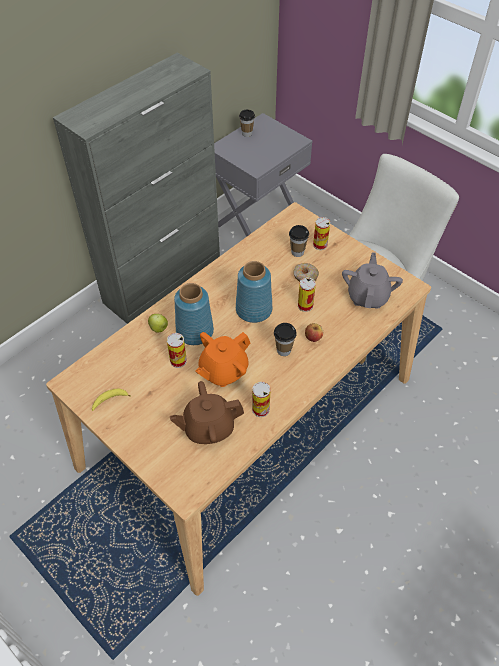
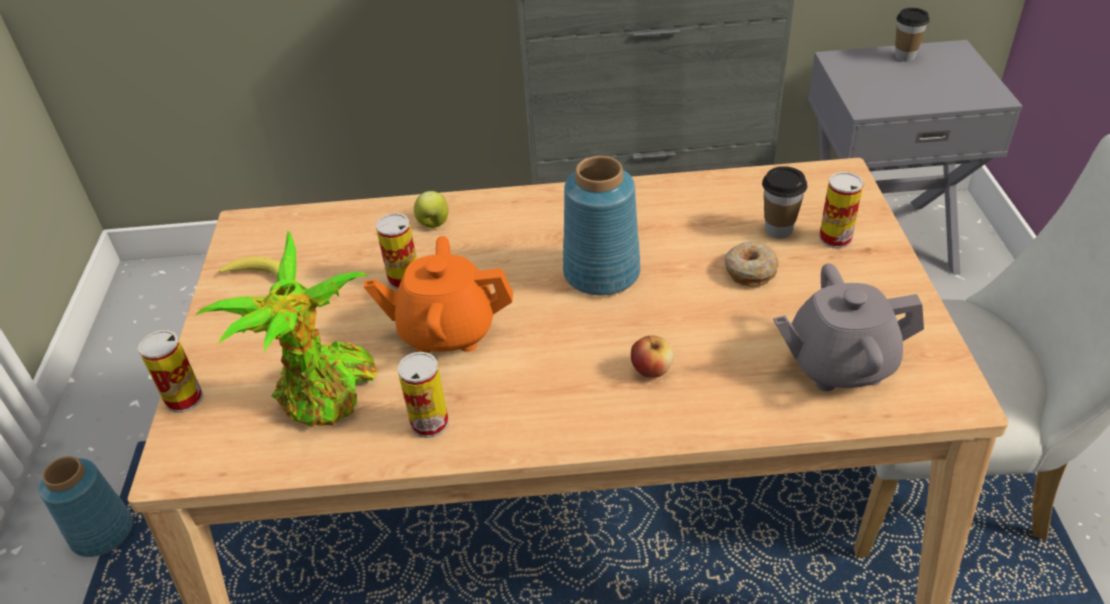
camera: 45 degrees right, 10 degrees down
brown teapot [170,381,244,444] -> potted plant [196,230,377,427]
blue vase [174,283,214,345] -> blue vase moved to [39,456,133,557]
cup [274,323,297,356] -> none
can [298,278,316,312] -> can moved to [138,330,203,413]
grey teapot [342,252,403,309] -> grey teapot turned 150 degrees counterclockwise [773,263,924,391]

